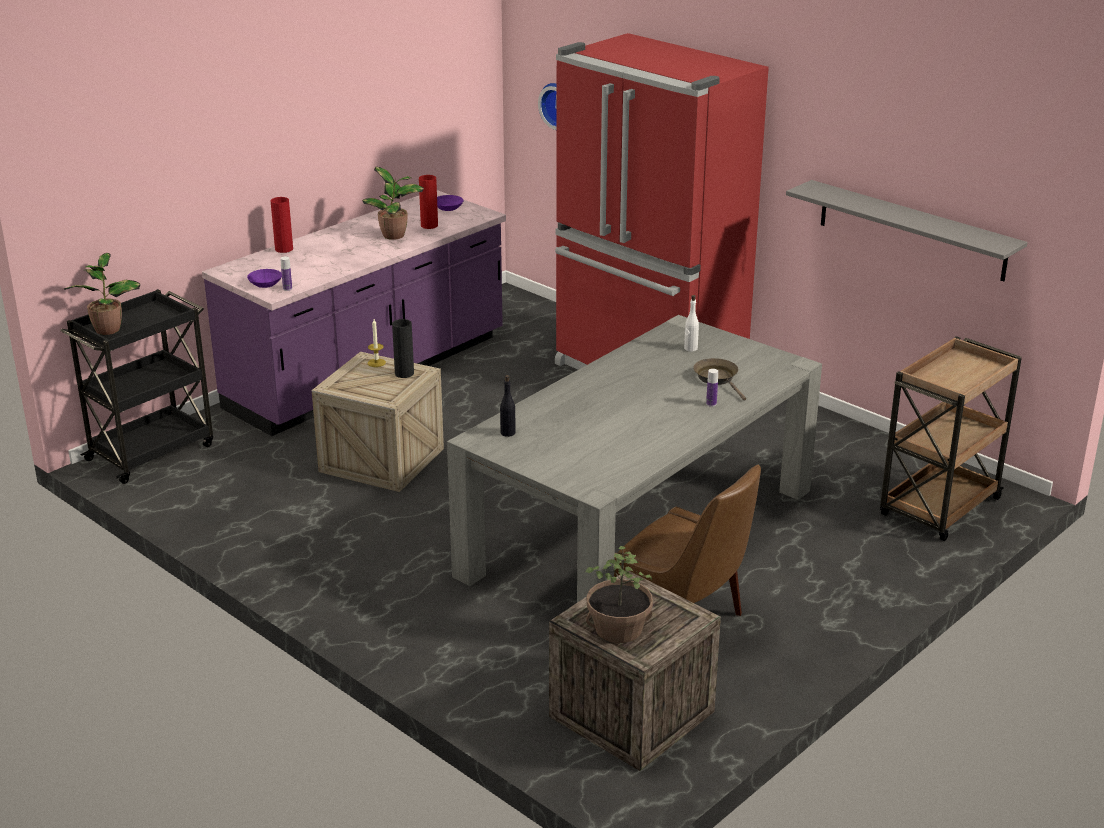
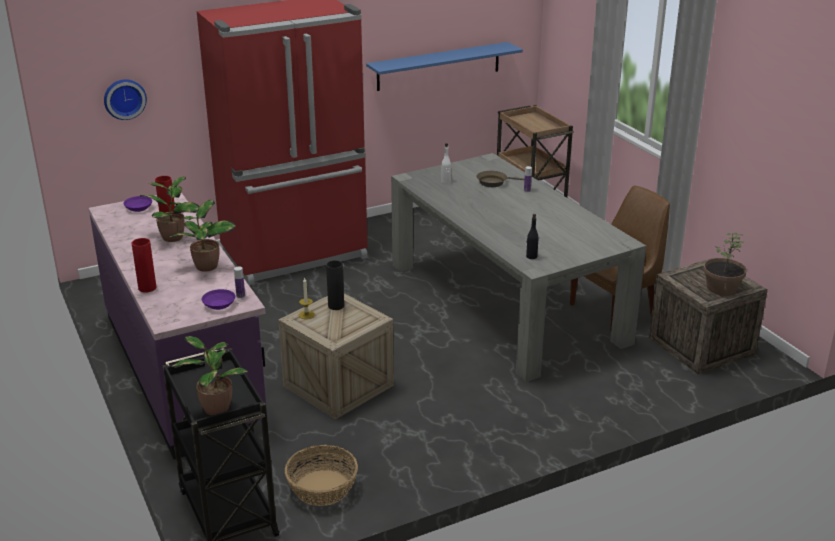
camera: 70 degrees left, 0 degrees up
grey shelf [786,180,1028,281] -> blue shelf [366,42,523,91]
none -> potted plant [170,200,236,272]
none -> basket [285,445,358,506]

